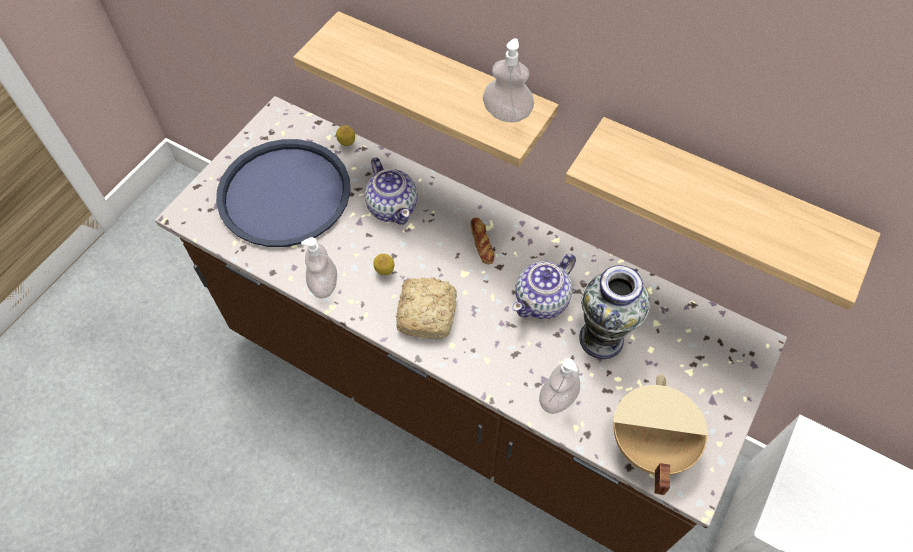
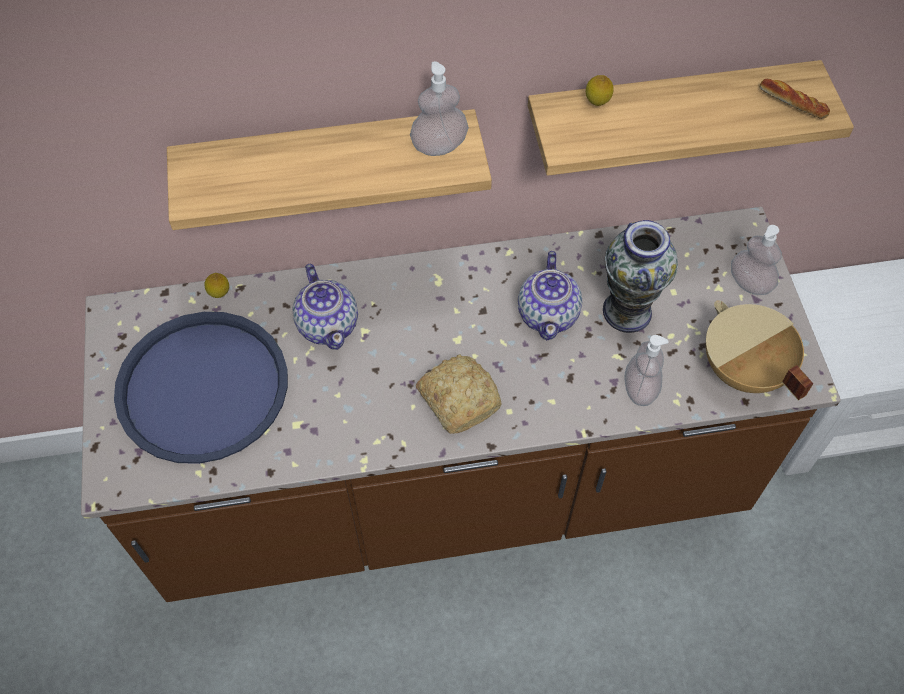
camera: 40 degrees left, 0 degrees up
soap dispenser [301,237,337,299] -> soap dispenser moved to [731,225,782,295]
teapot [364,157,418,225] -> teapot turned 45 degrees clockwise [292,264,358,350]
lemon [373,254,394,275] -> lemon moved to [586,75,614,106]
bread [470,218,494,265] -> bread moved to [760,78,830,119]

